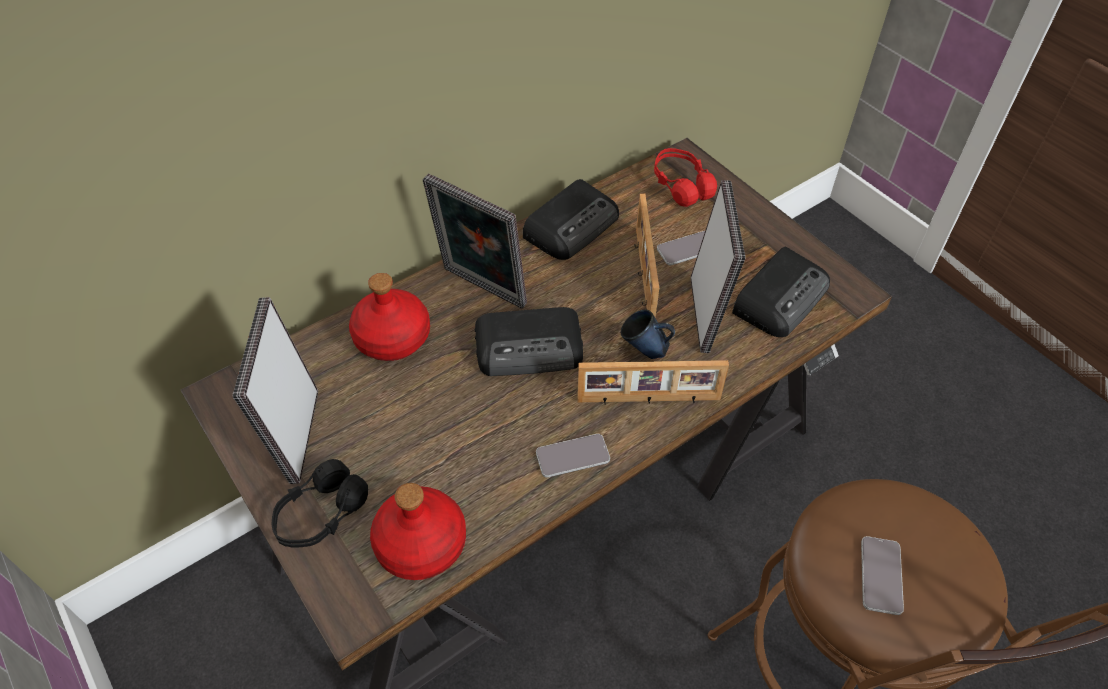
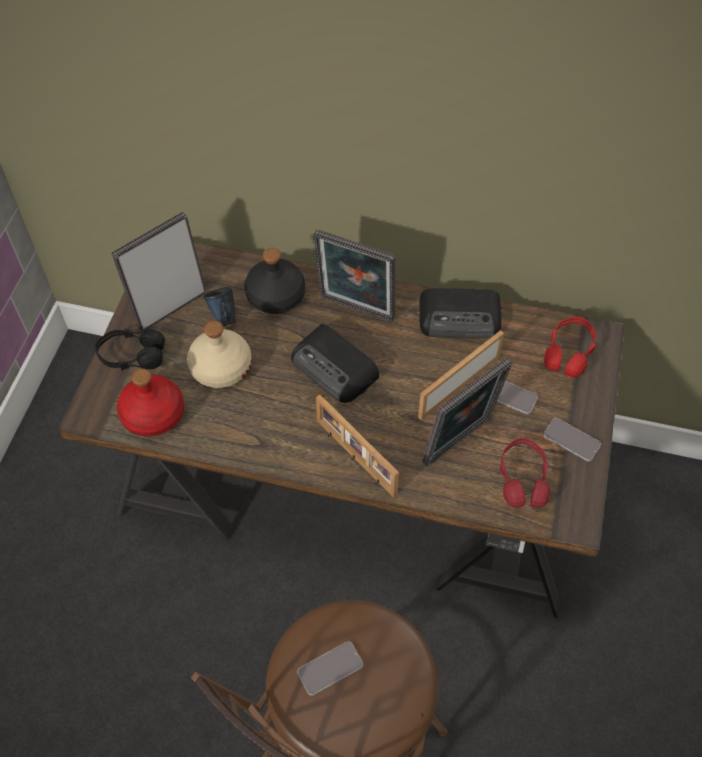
camera: 50 degrees right, 5 degrees up
red bottle [349,273,430,361] -> black bottle [244,248,305,314]
picture frame [423,174,527,309] -> picture frame turned 60 degrees counterclockwise [313,229,395,322]
phone [536,434,610,478] -> phone moved to [544,418,601,462]
blue mug [621,309,675,359] -> blue mug moved to [204,287,235,326]
radio [732,247,830,337] -> red headphones [499,438,551,508]
none -> beige bottle [187,321,252,388]

